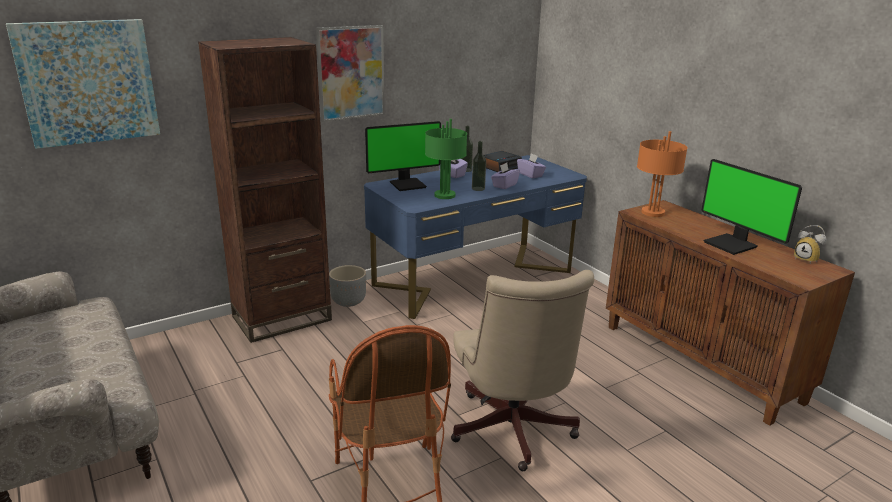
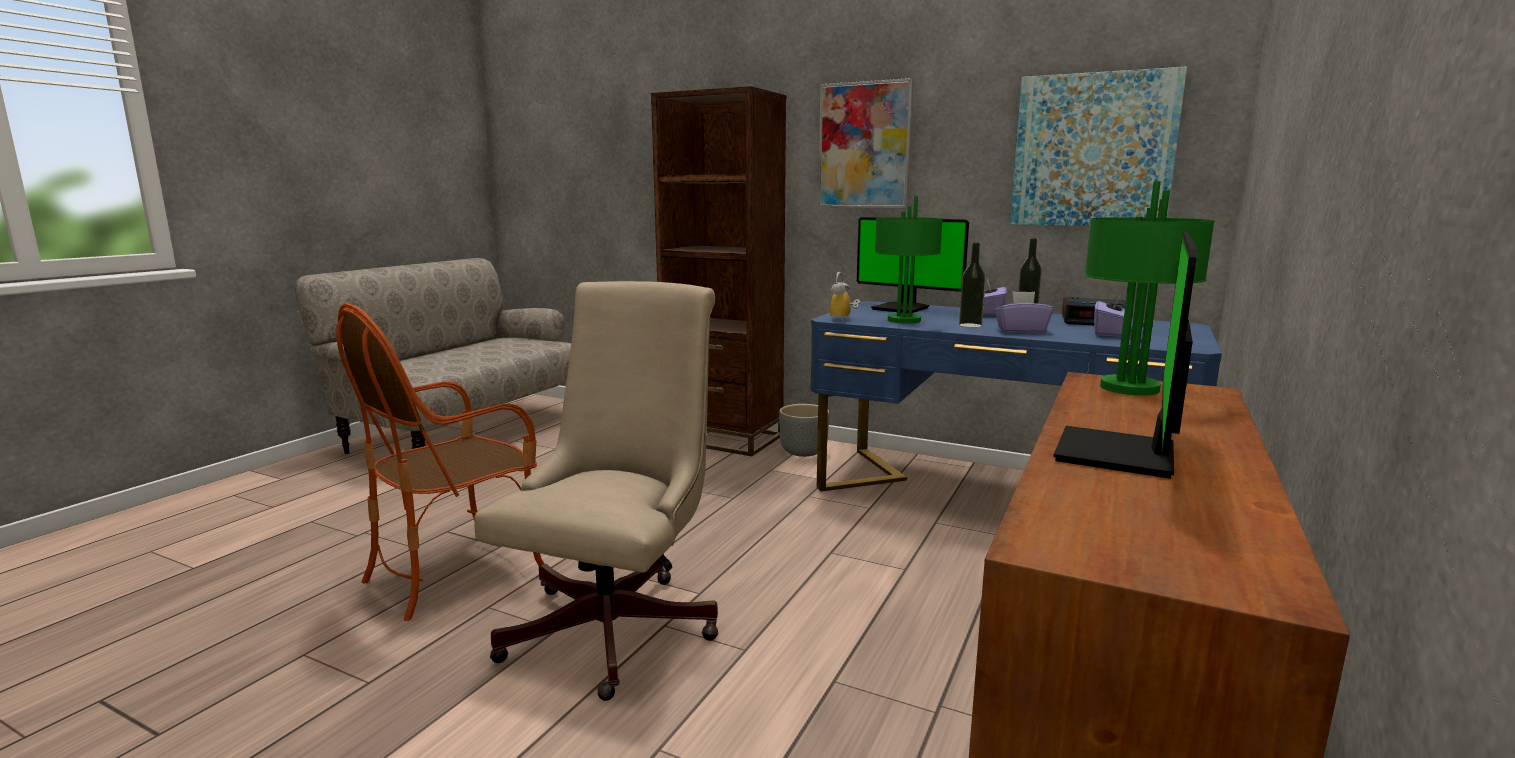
camera: 60 degrees right, 10 degrees down
picture [6,19,160,149] -> picture moved to [1010,66,1187,226]
beige office chair [451,270,594,471] -> beige office chair turned 150 degrees clockwise [475,281,718,701]
orange table lamp [637,131,688,217] -> green table lamp [1084,181,1215,396]
alarm clock [794,225,827,264] -> alarm clock moved to [830,272,860,322]

